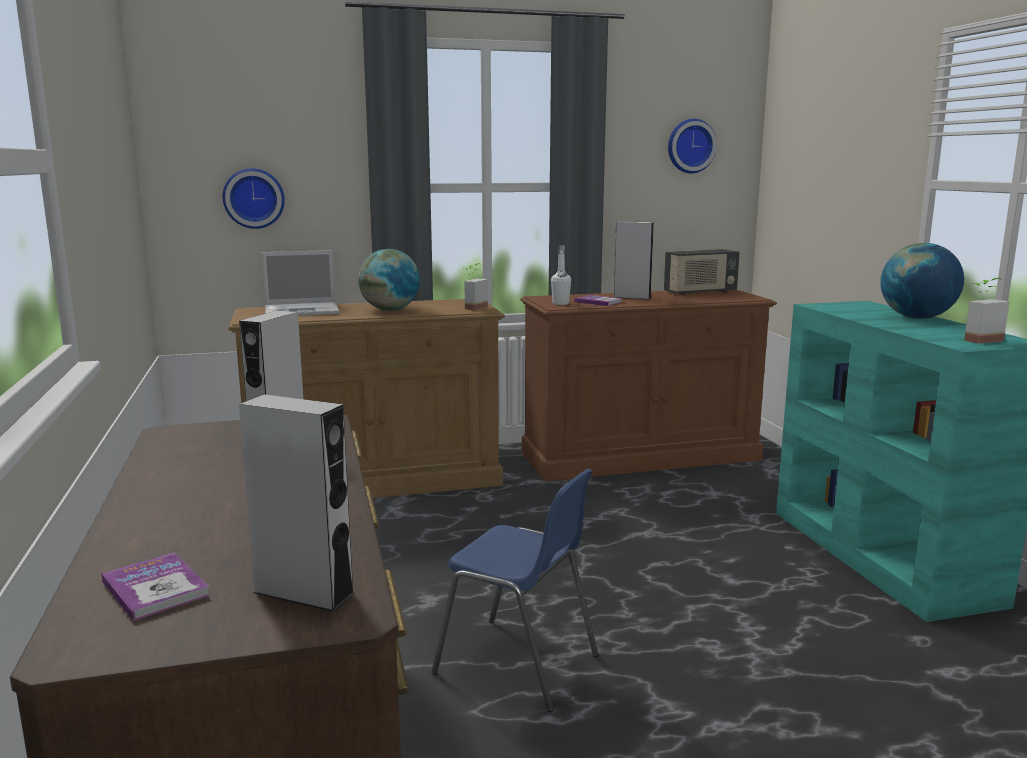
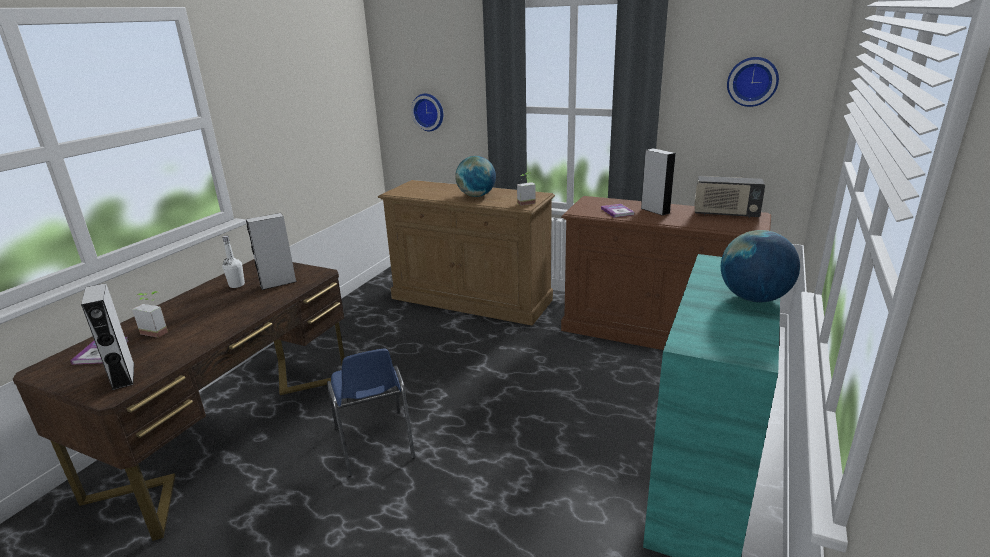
camera: 40 degrees right, 10 degrees up
laptop [262,250,339,316] -> none
white bottle [551,245,571,305] -> white bottle moved to [222,236,245,288]
potted plant [964,278,1010,344] -> potted plant moved to [132,291,168,338]

